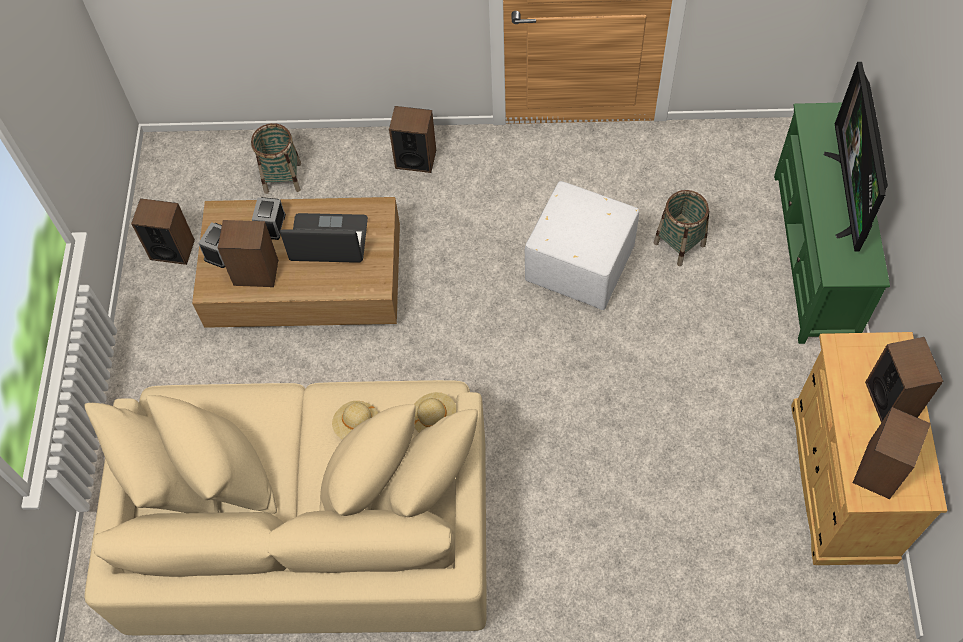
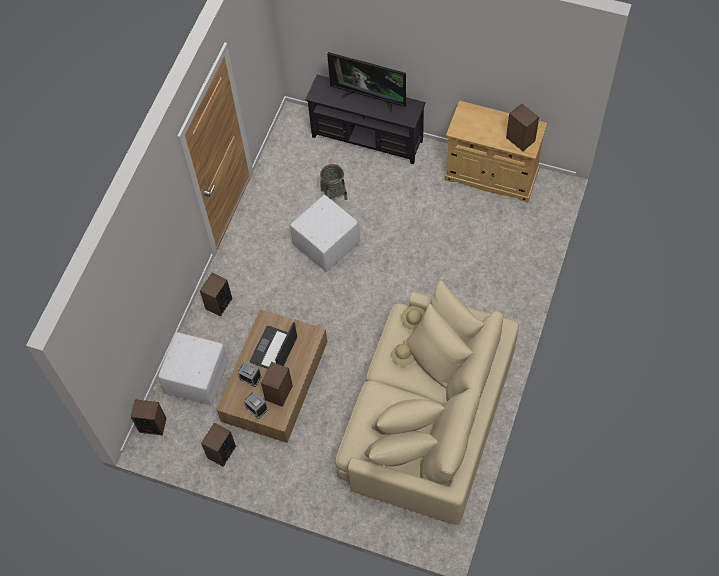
camera: 70 degrees left, 0 degrees up
basket [251,123,301,194] -> white ottoman [158,332,229,405]
green tv stand [774,103,890,344] -> black tv stand [305,74,426,165]
speaker [865,337,943,423] -> speaker moved to [131,399,166,435]

